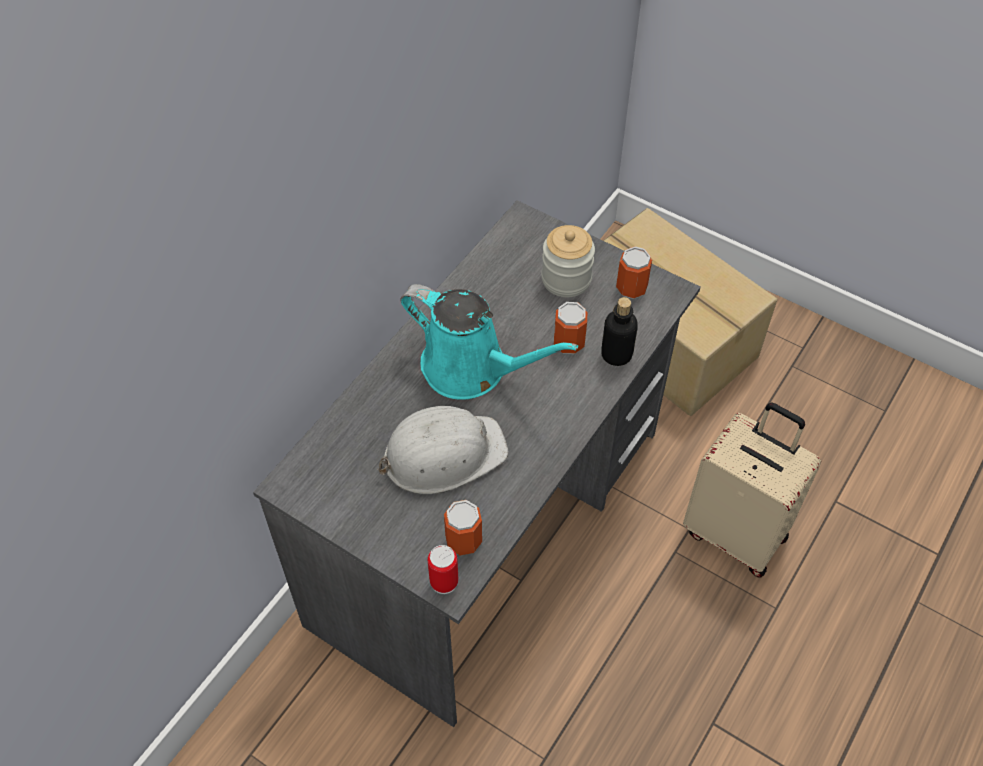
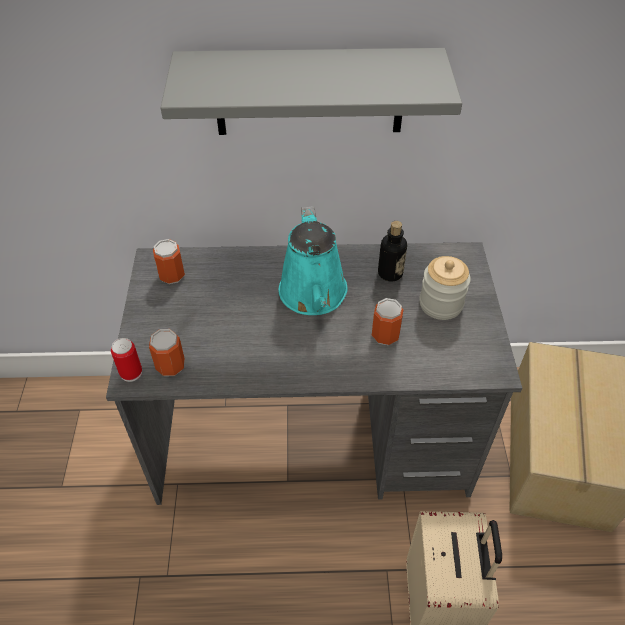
camera: 55 degrees right, 5 degrees down
white hard hat [378,406,509,494] -> none
bottle [601,297,638,366] -> bottle moved to [378,221,407,282]
can [616,246,652,299] -> can moved to [153,239,185,284]
none -> grey shelf [161,48,462,135]

